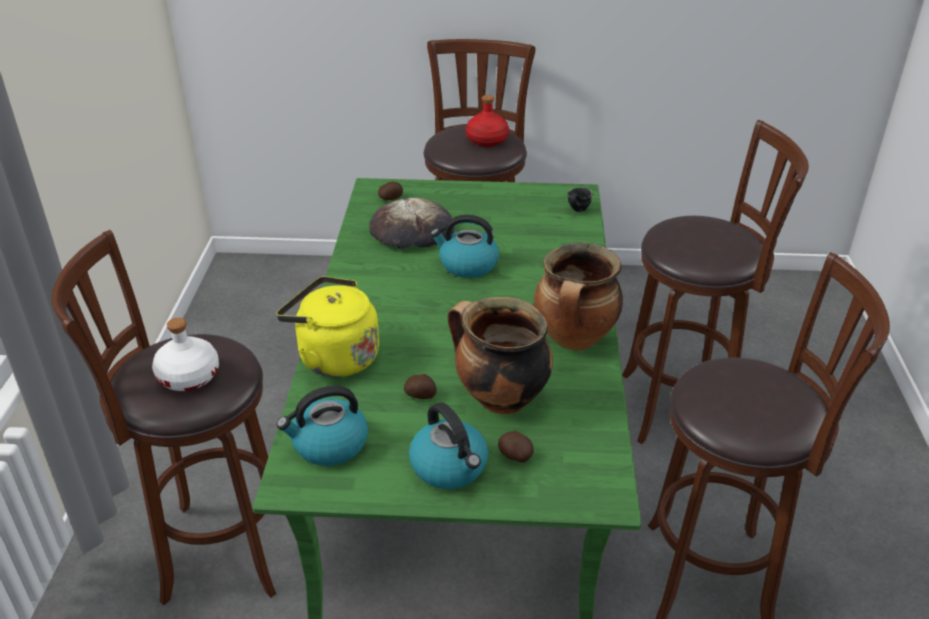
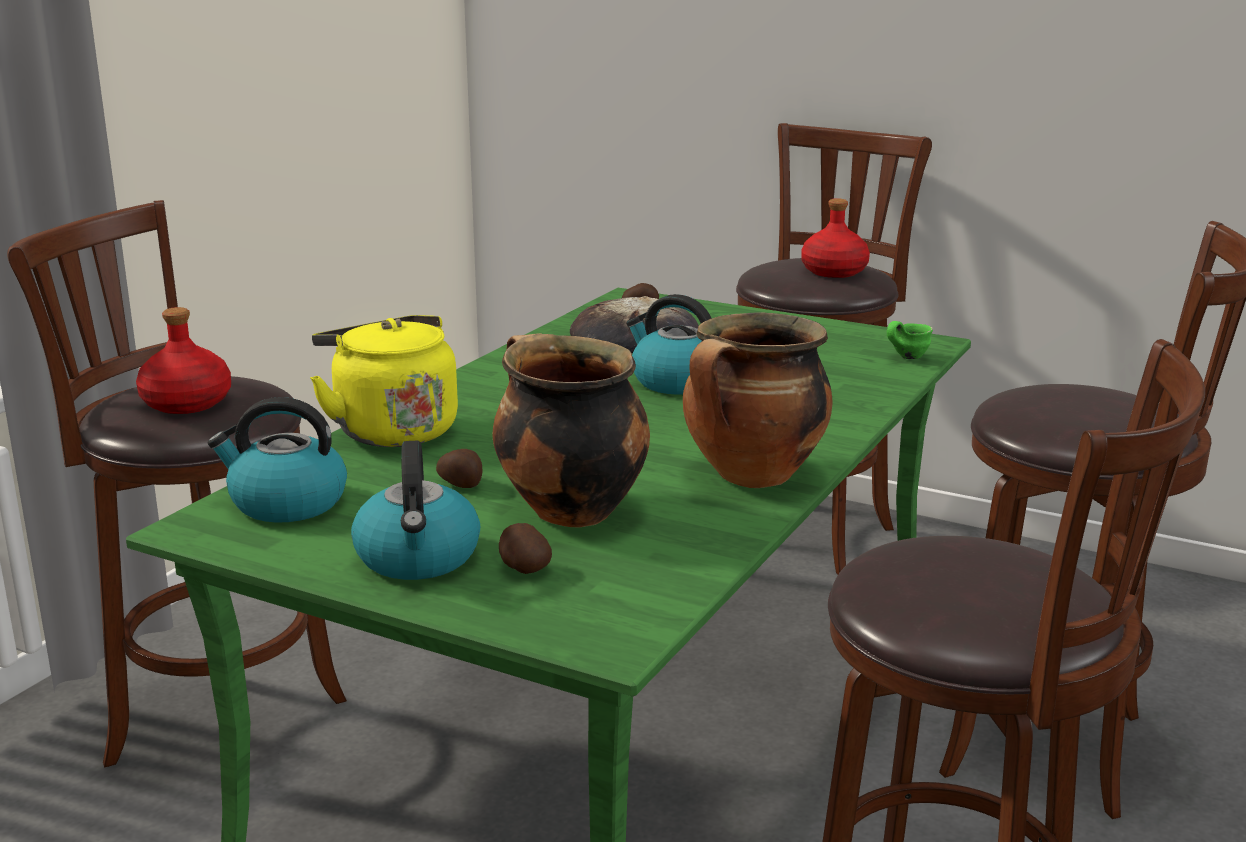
camera: 25 degrees right, 15 degrees down
white bottle [152,318,219,391] -> red bottle [136,307,231,414]
black mug [567,188,592,212] -> green mug [887,321,933,359]

